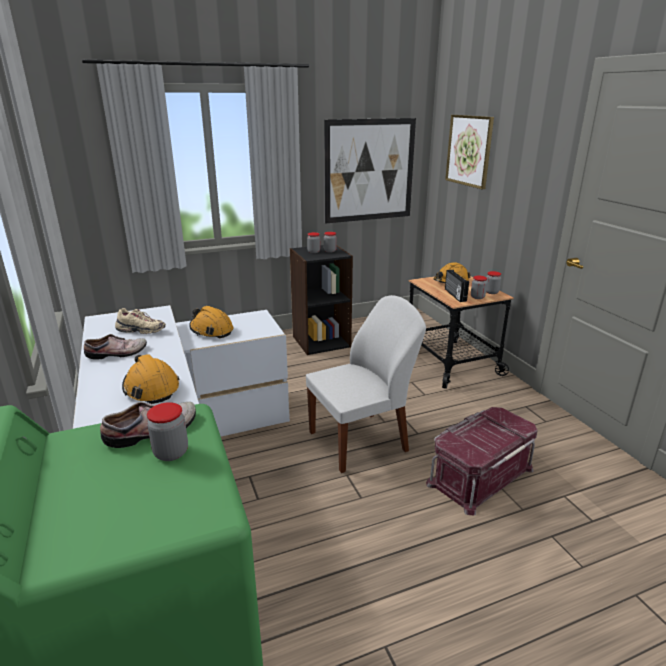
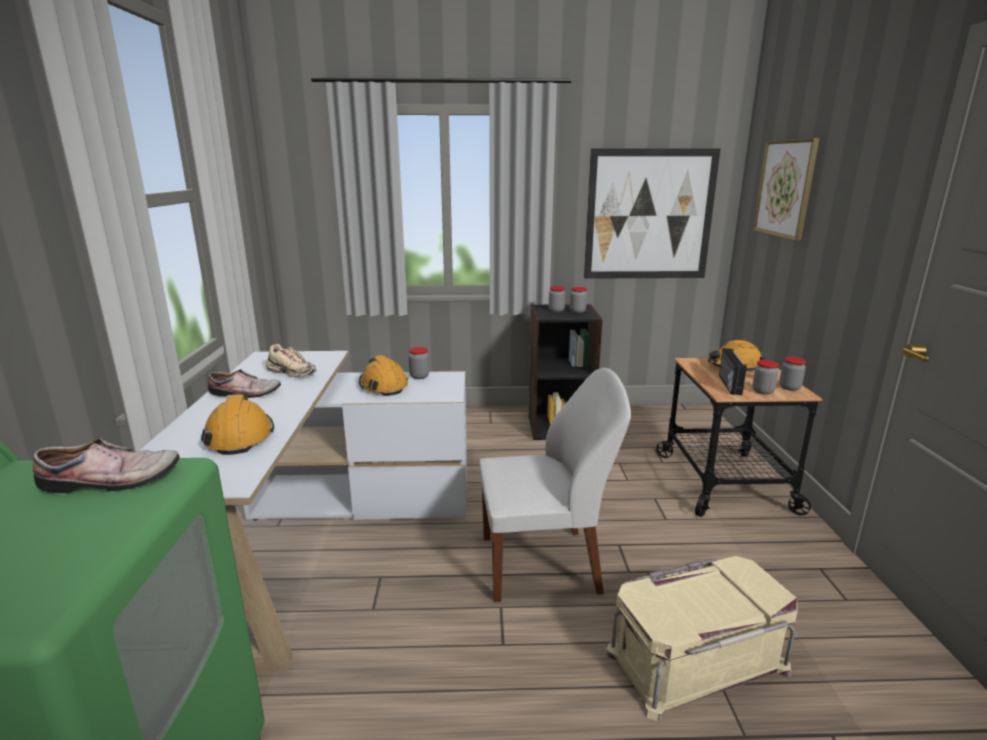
camera: 20 degrees right, 5 degrees down
jar [147,402,188,461] -> jar moved to [409,347,429,379]
red storage box [426,407,538,515] -> beige storage box [605,556,798,722]

